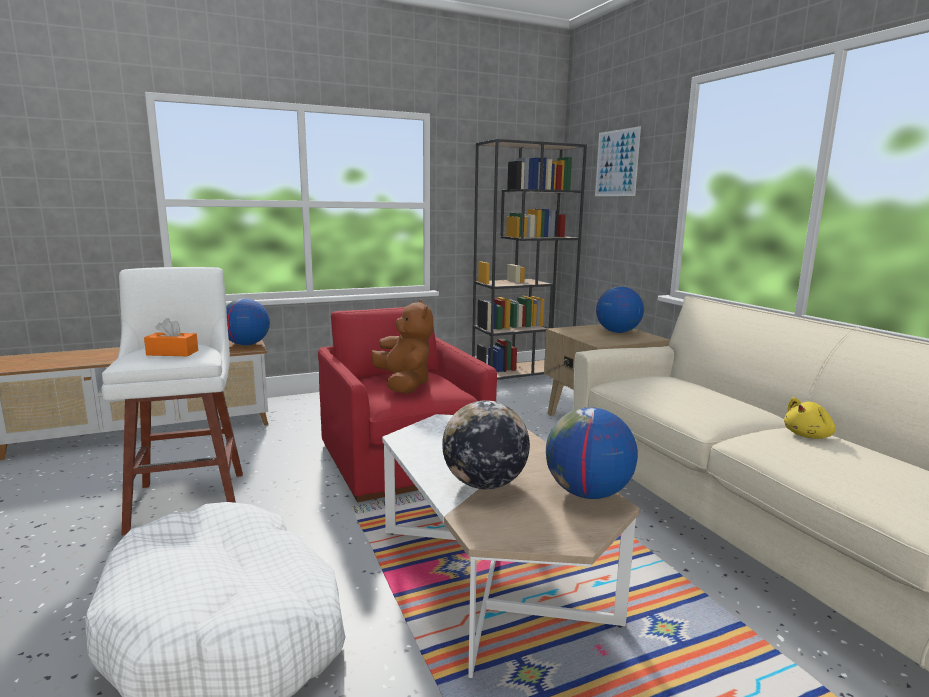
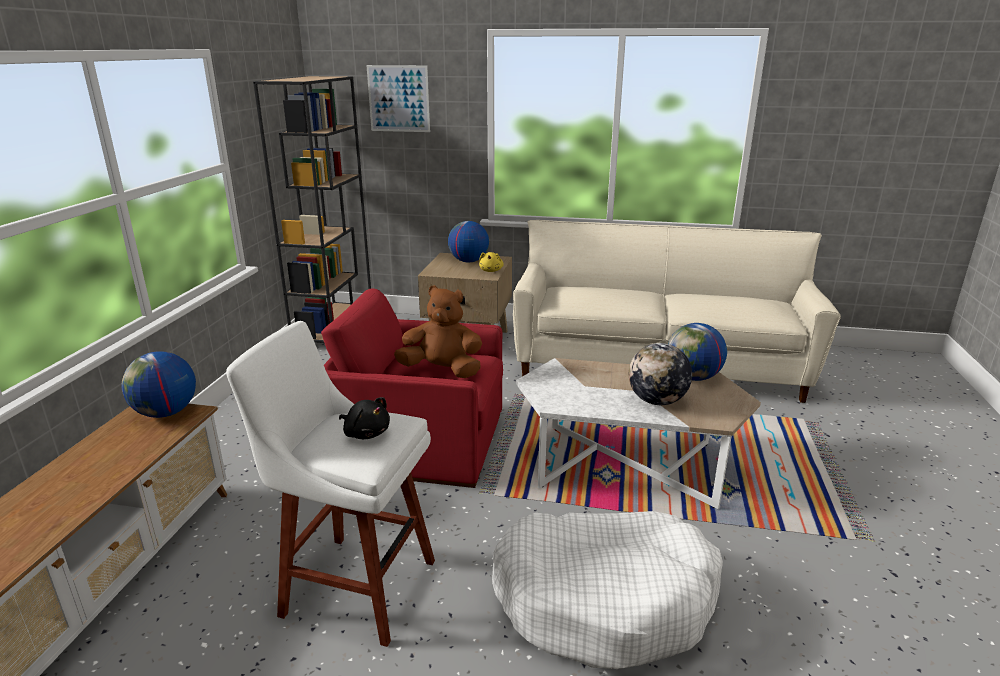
camera: 55 degrees left, 10 degrees up
orange tissue box [144,318,198,356] -> black plush toy [339,397,390,439]
yellow plush toy [784,397,836,439] -> yellow plush toy moved to [479,252,504,272]

